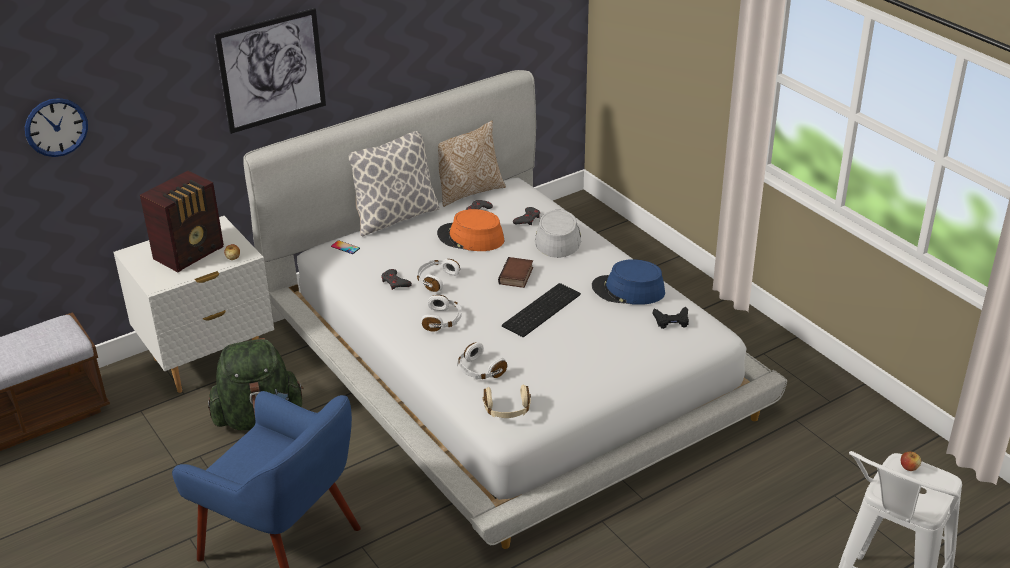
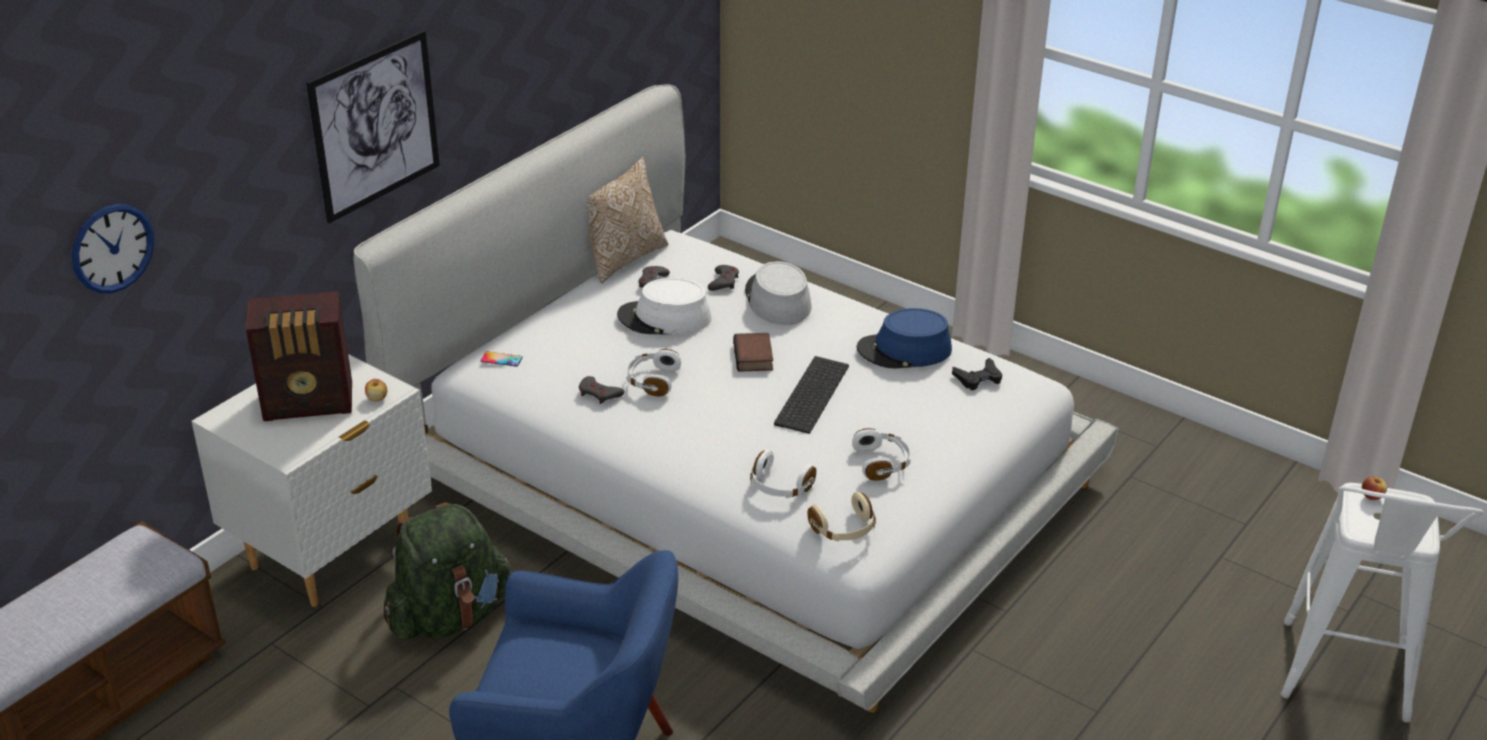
camera: 20 degrees left, 0 degrees up
radio [140,171,224,273] -> radio turned 60 degrees clockwise [246,291,352,421]
pillow [349,131,440,236] -> none
white headphones [421,295,462,331] -> white headphones moved to [852,428,910,481]
orange hat [437,209,504,251] -> white hat [617,278,712,335]

